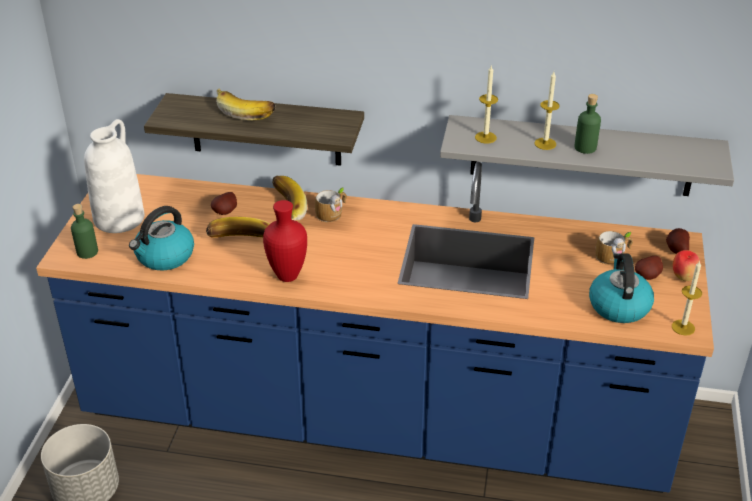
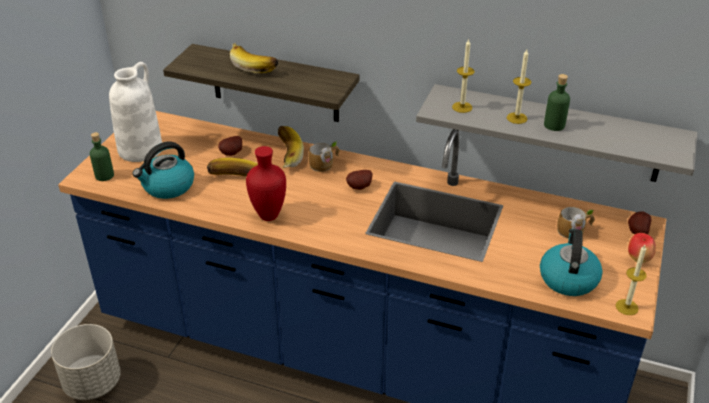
camera: 10 degrees right, 0 degrees up
potato [635,256,663,280] -> potato moved to [346,170,372,190]

